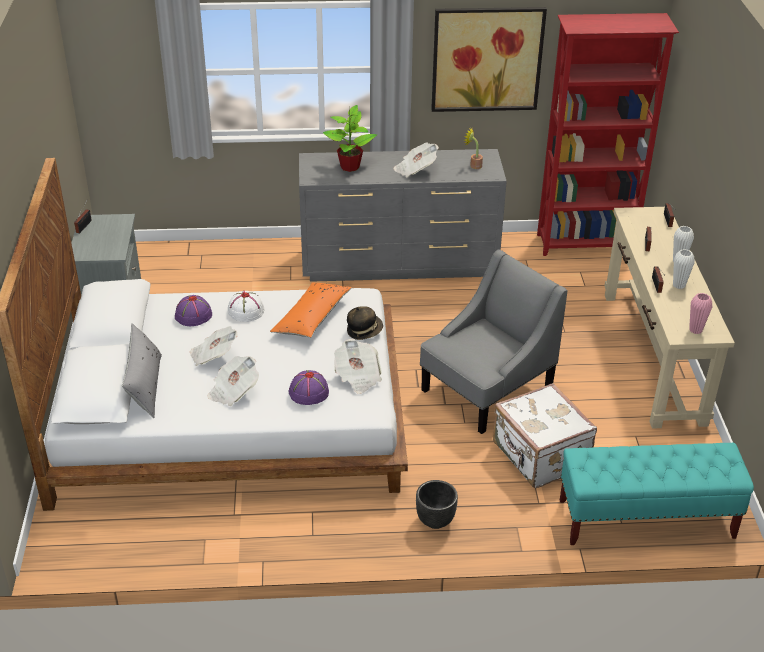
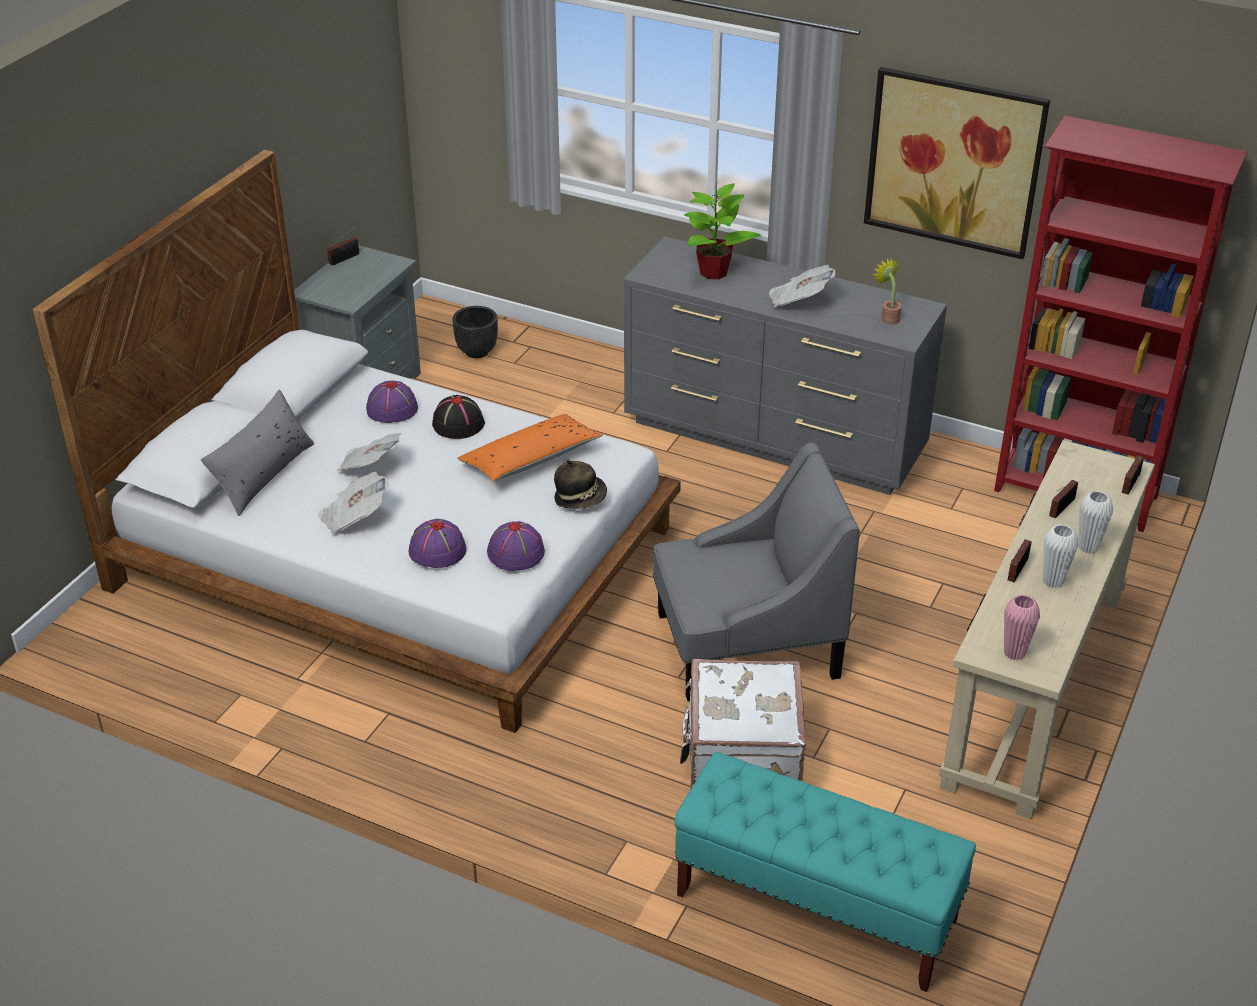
camera: 30 degrees right, 0 degrees up
white hat [227,291,264,322] -> black hat [432,395,485,439]
newspaper [334,339,382,394] -> purple hat [487,521,545,571]
black planter [416,480,458,529] -> black planter moved to [452,306,498,358]

